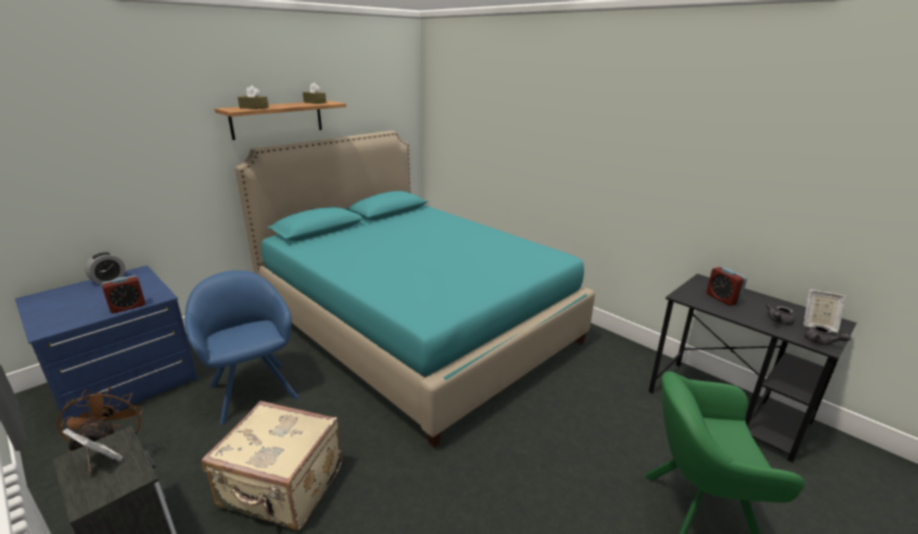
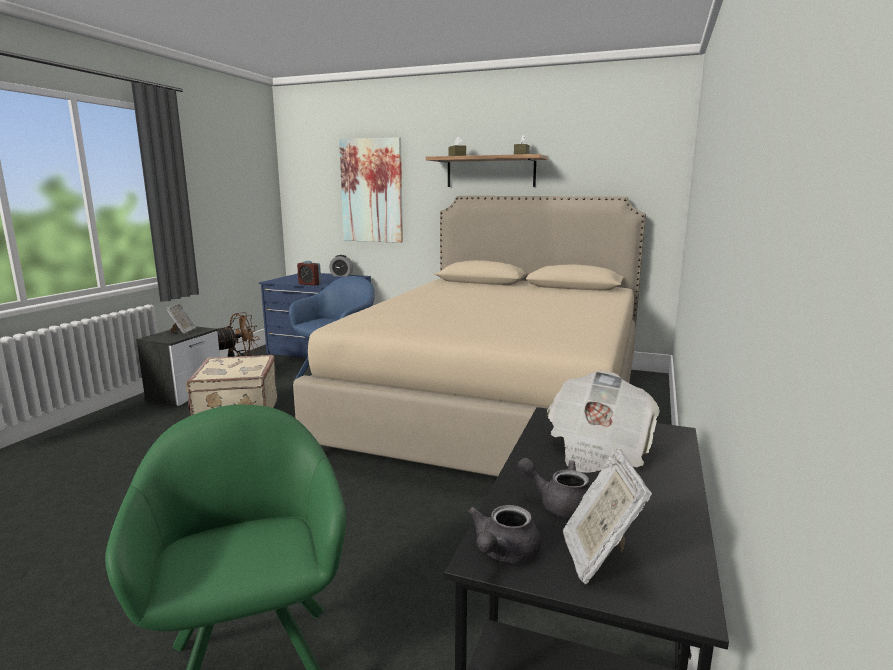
camera: 65 degrees right, 10 degrees down
turquoise bed [235,131,595,448] -> beige bed [293,196,646,477]
alarm clock [706,266,747,306] -> newspaper [547,371,660,473]
none -> picture [339,137,403,243]

